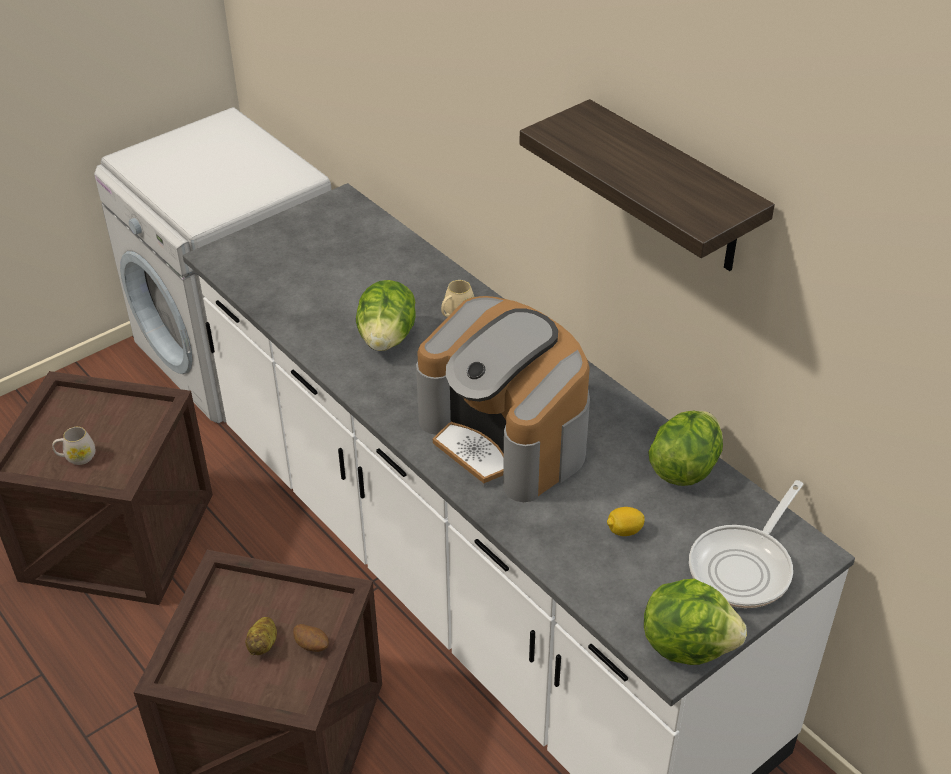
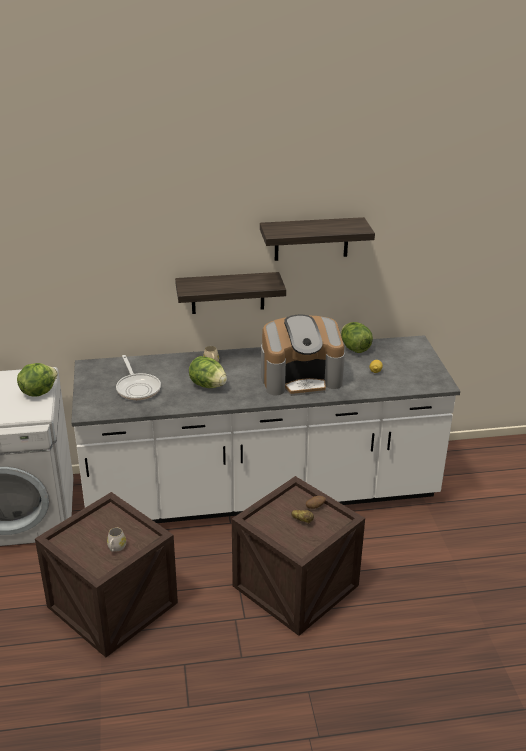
camera: 60 degrees left, 10 degrees down
lettuce [644,579,747,665] -> lettuce moved to [17,363,58,397]
frying pan [689,480,804,608] -> frying pan moved to [116,355,161,400]
none -> shelf [175,272,286,314]

